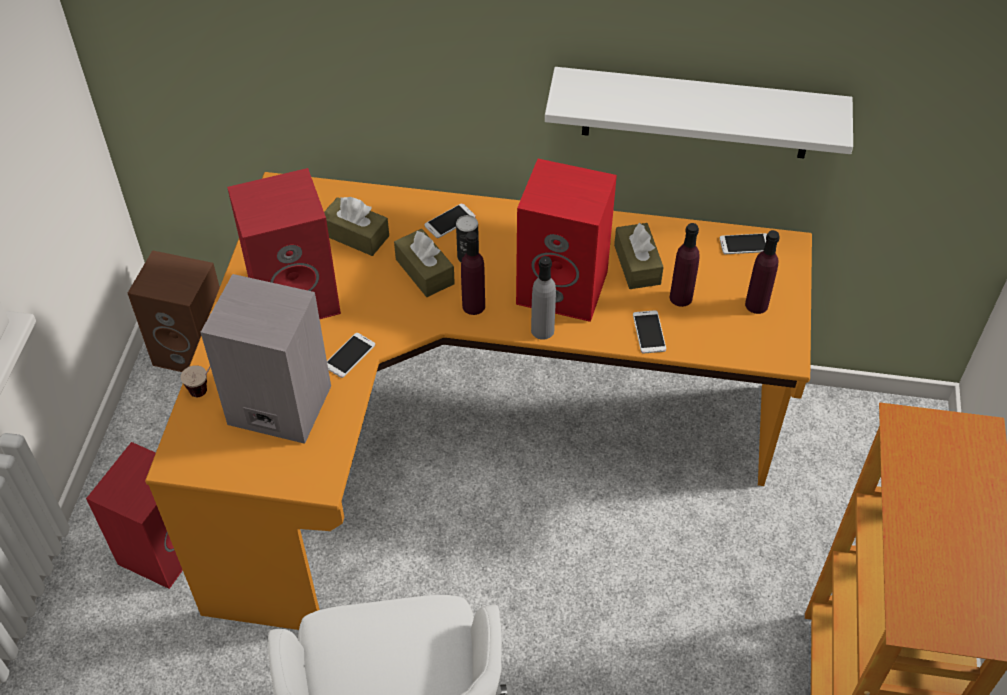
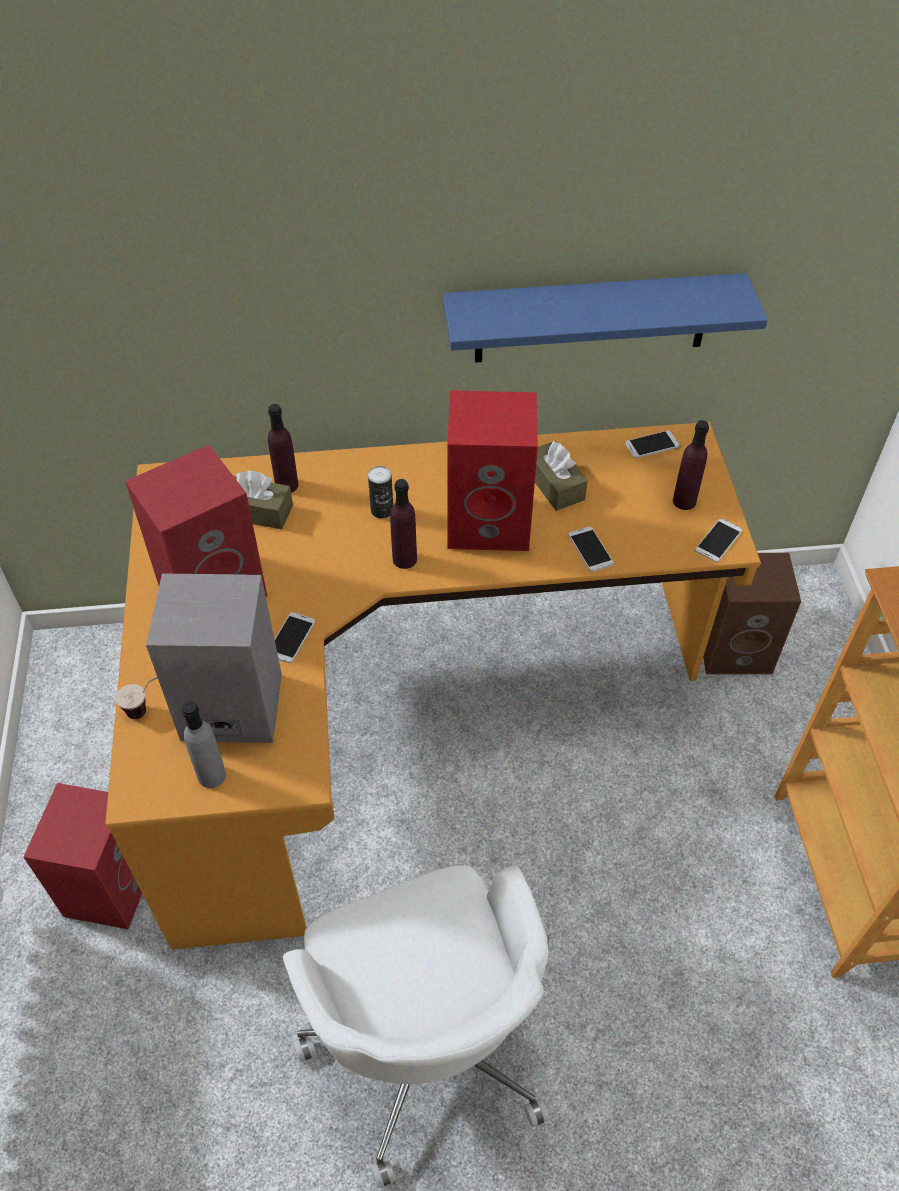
camera: 15 degrees left, 0 degrees up
brown speaker [128,250,220,372] -> brown speaker moved to [703,553,801,674]
brown tissue box [394,229,455,297] -> none
phone [424,203,475,238] -> phone moved to [695,519,742,562]
grey bottle [531,256,556,340] -> grey bottle moved to [182,701,226,788]
white shelf [545,67,853,158] -> blue shelf [443,273,768,362]
purple bottle [670,223,700,307] -> purple bottle moved to [268,404,298,493]

